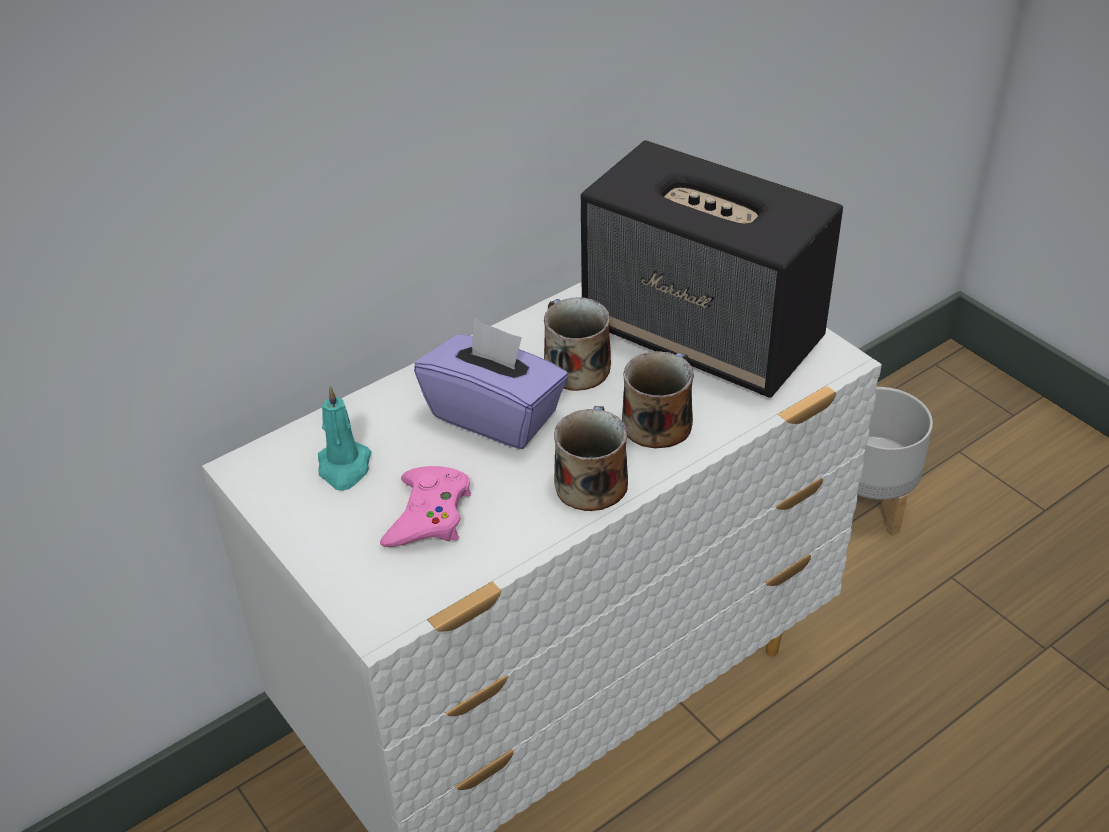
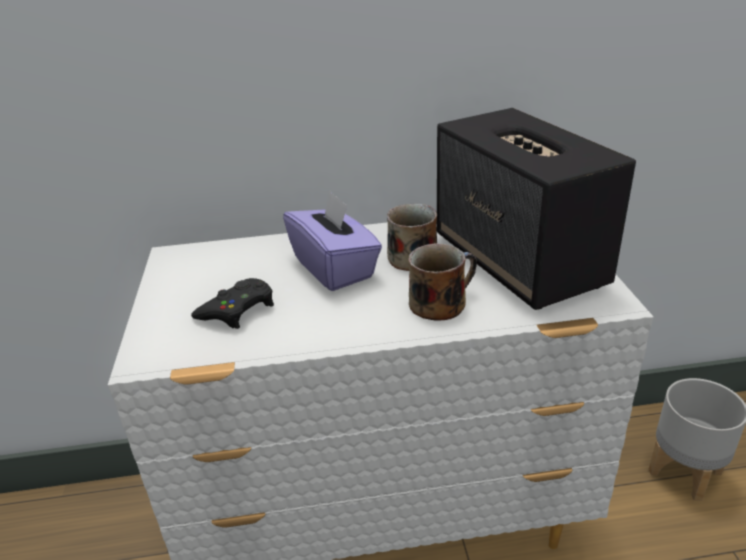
camera: 30 degrees right, 10 degrees down
turquoise candle [318,386,371,491] -> none
pink game controller [380,466,471,547] -> black game controller [191,278,274,329]
mug [554,406,628,511] -> none

